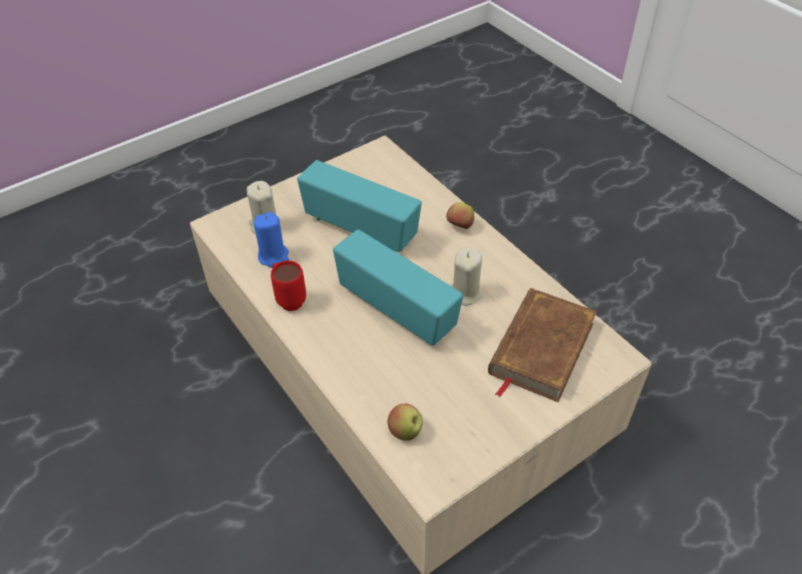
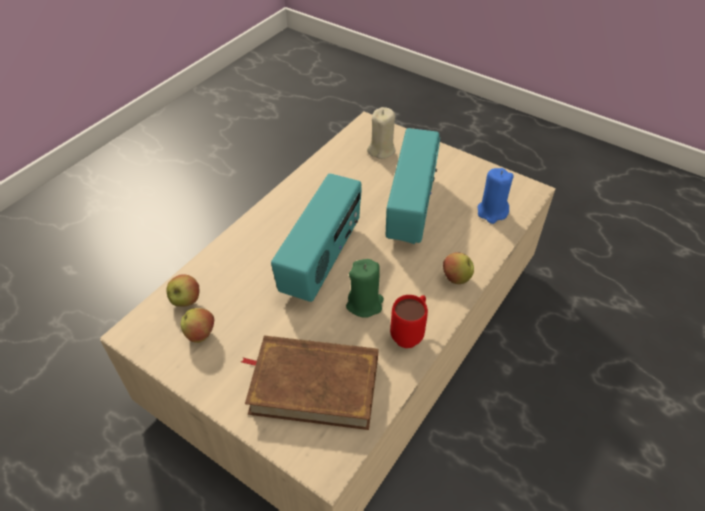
camera: 70 degrees right, 0 degrees up
blue candle [254,212,289,268] -> blue candle moved to [478,168,514,224]
red mug [271,261,306,311] -> red mug moved to [390,295,428,348]
beige candle [451,247,482,306] -> green candle [346,259,384,318]
none -> apple [181,308,214,343]

